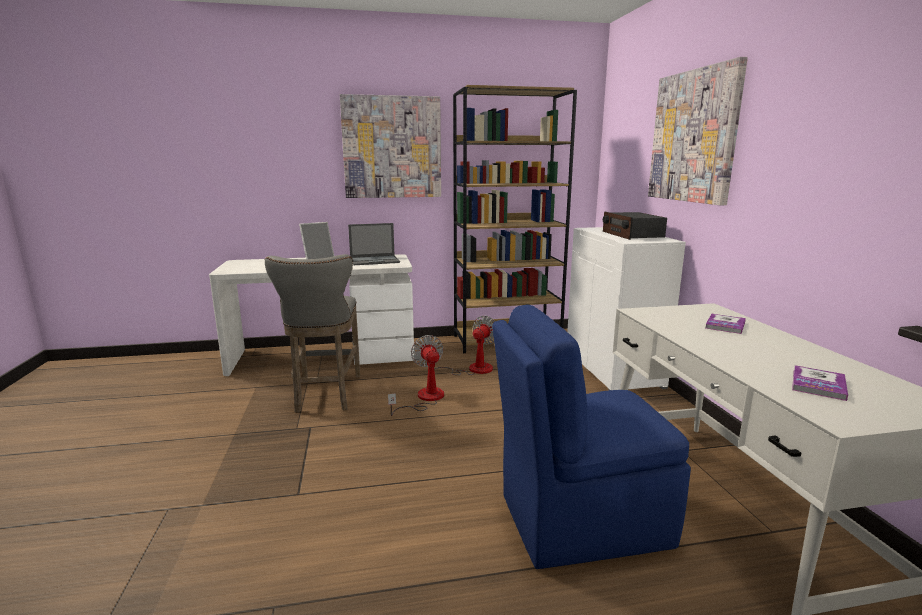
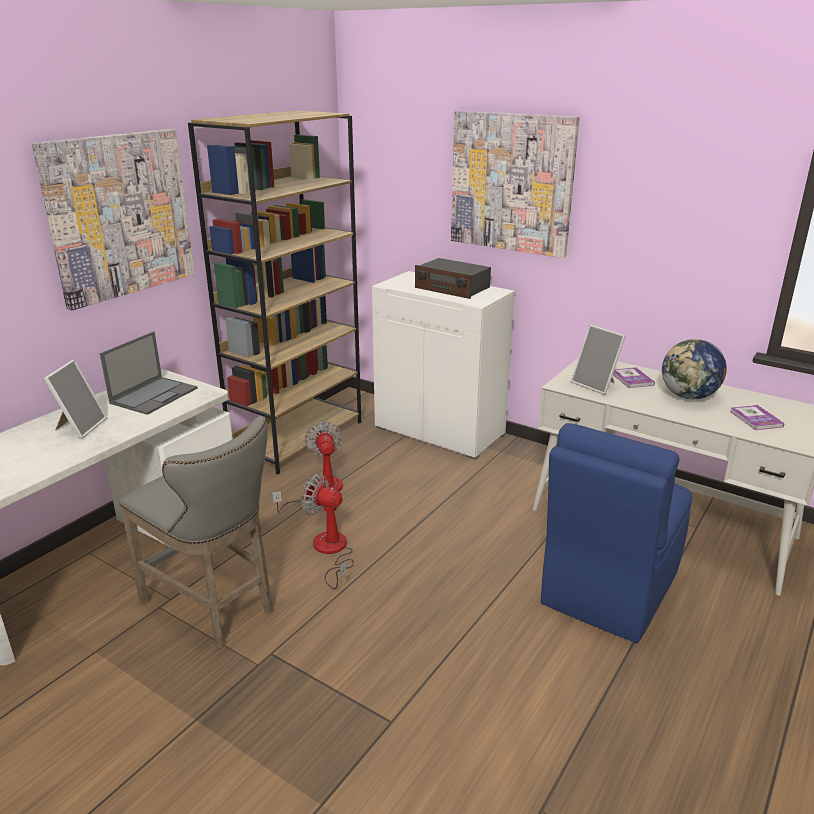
camera: 45 degrees left, 10 degrees up
none -> picture frame [571,325,626,395]
none -> globe [662,339,727,399]

